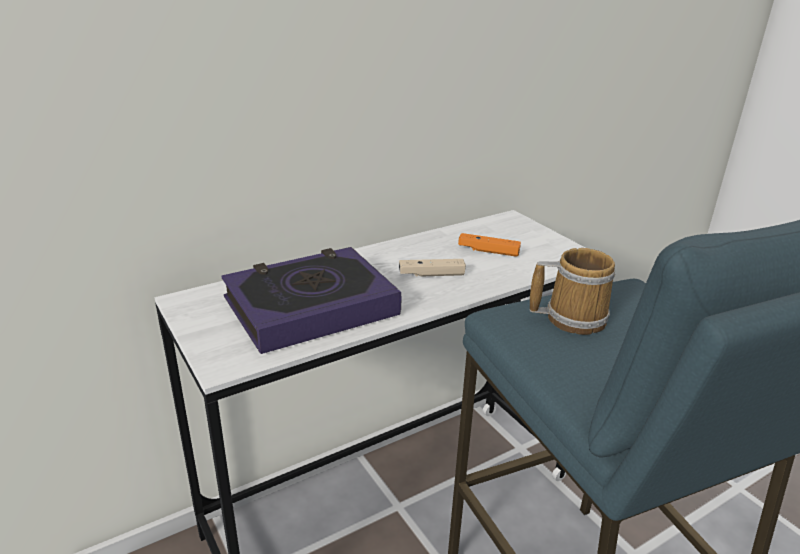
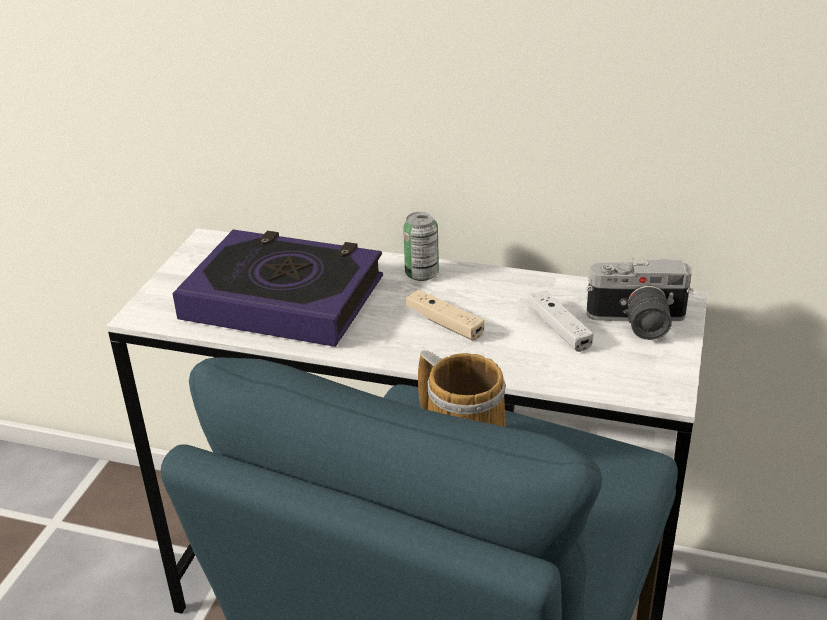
camera: 50 degrees right, 5 degrees up
orange game controller [458,233,521,257] -> white game controller [528,290,594,352]
none -> can [403,212,439,281]
none -> camera [586,259,694,340]

